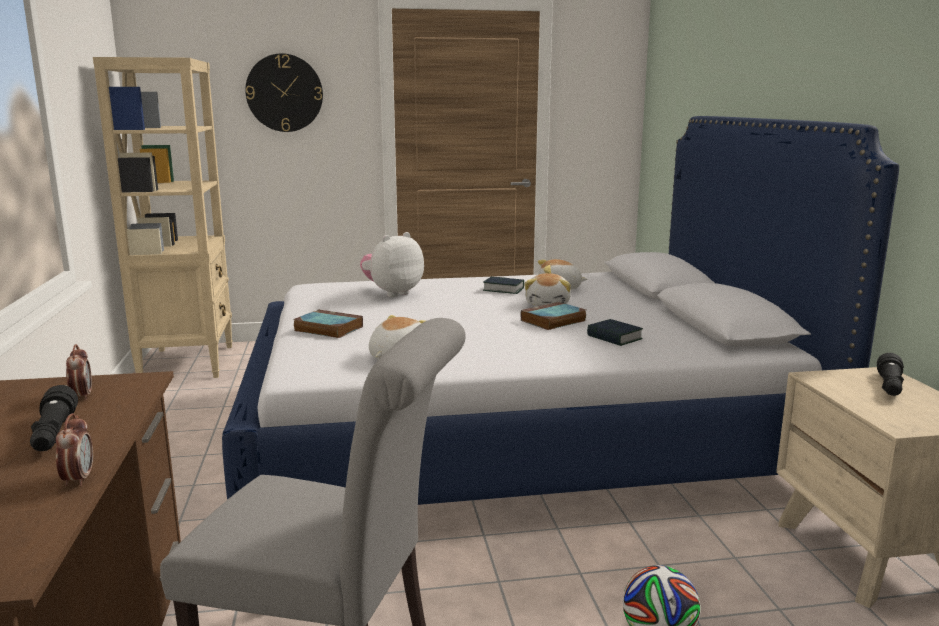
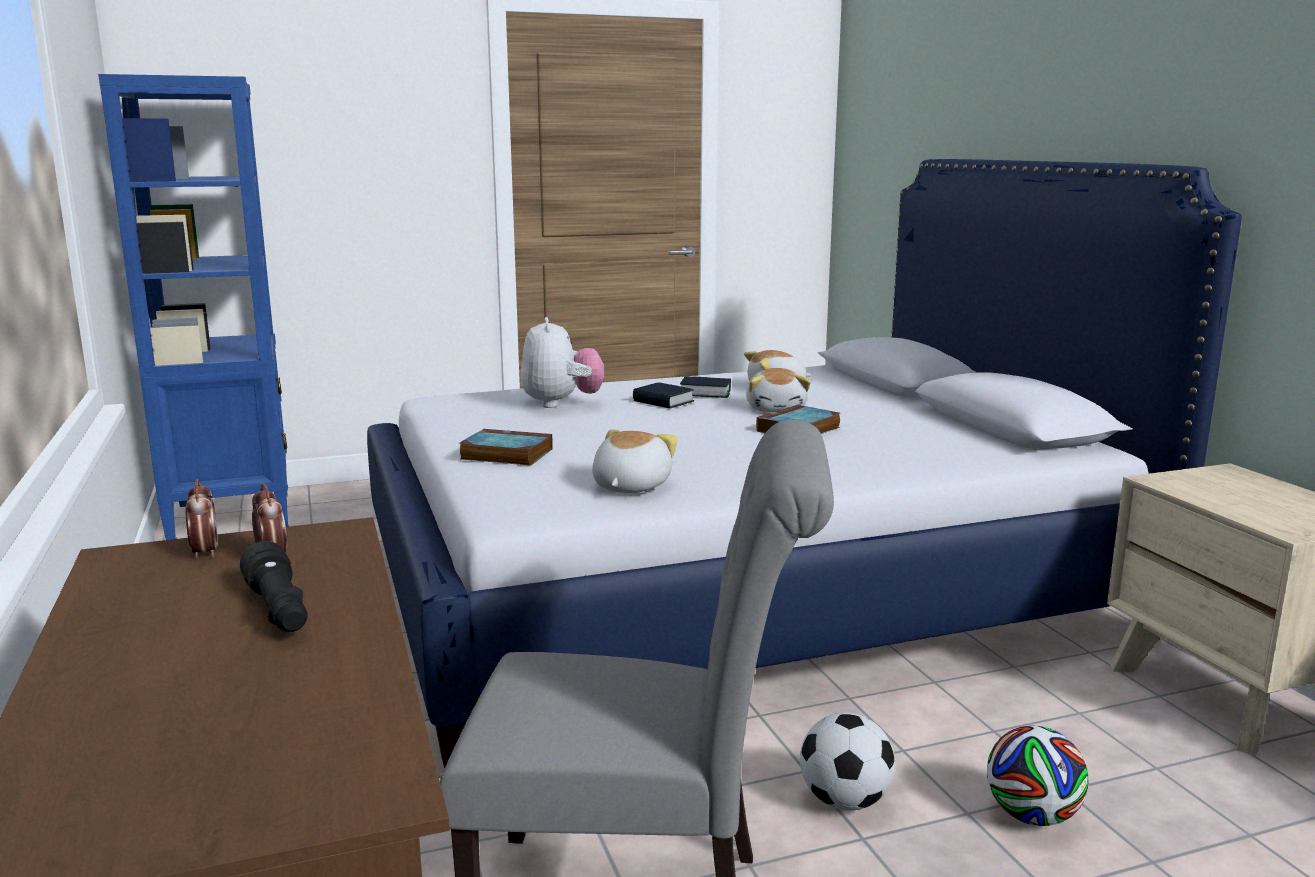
camera: 10 degrees left, 0 degrees up
alarm clock [56,413,93,487] -> alarm clock moved to [186,479,218,559]
beige bookcase [93,57,233,378] -> blue bookcase [98,74,289,540]
wall clock [245,53,323,132] -> none
plush toy [360,232,424,297] -> plush toy turned 135 degrees clockwise [520,317,604,408]
book [587,319,643,346] -> book moved to [633,382,694,408]
black flashlight [877,353,904,396] -> none
none -> football [800,712,895,811]

